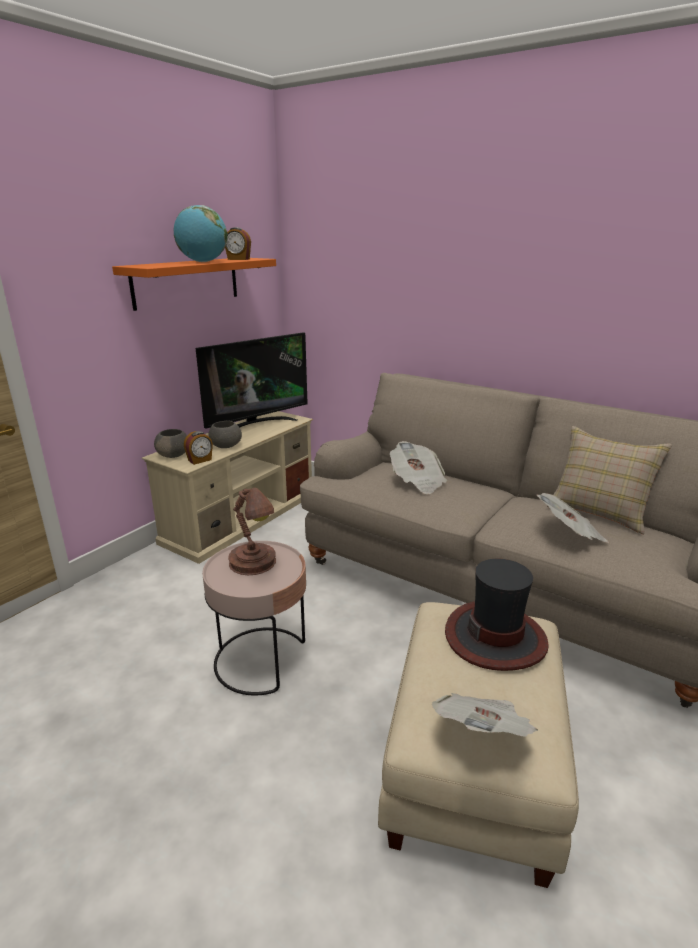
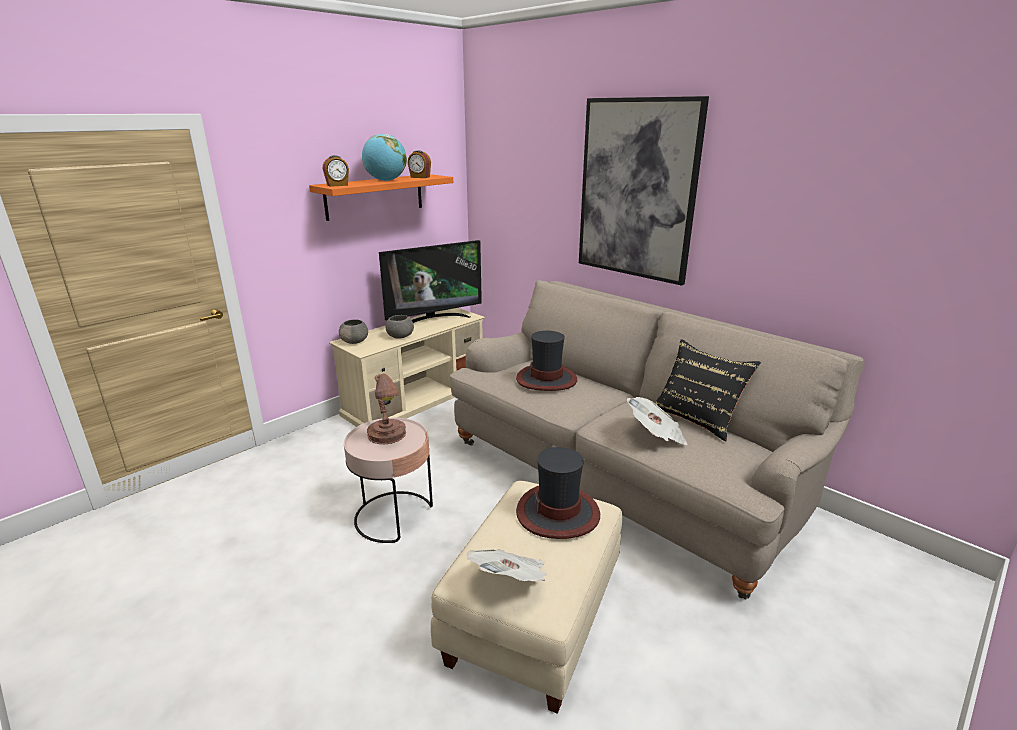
camera: 10 degrees right, 0 degrees up
alarm clock [184,431,213,465] -> alarm clock moved to [323,155,349,187]
newspaper [390,441,447,495] -> hat [516,331,577,391]
beige pillow [547,426,672,534] -> black pillow [655,339,761,441]
none -> picture [579,96,709,286]

